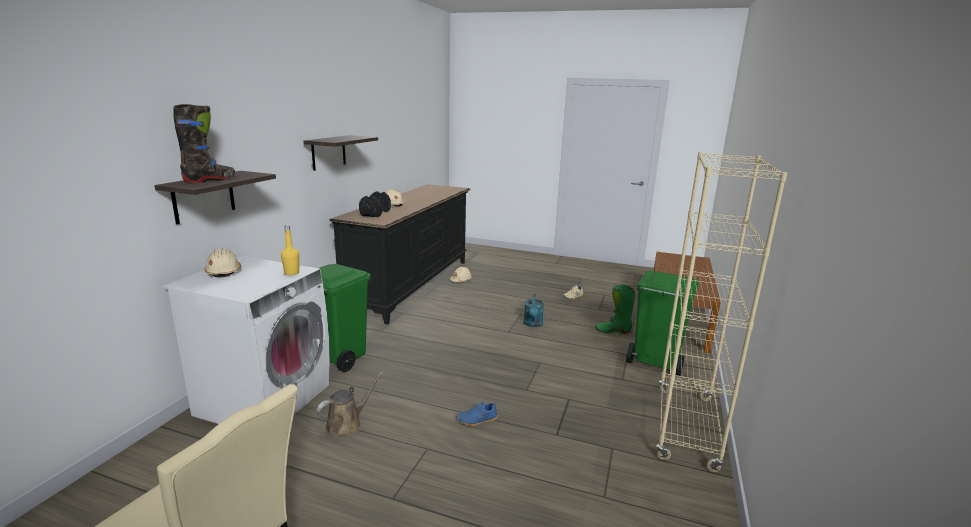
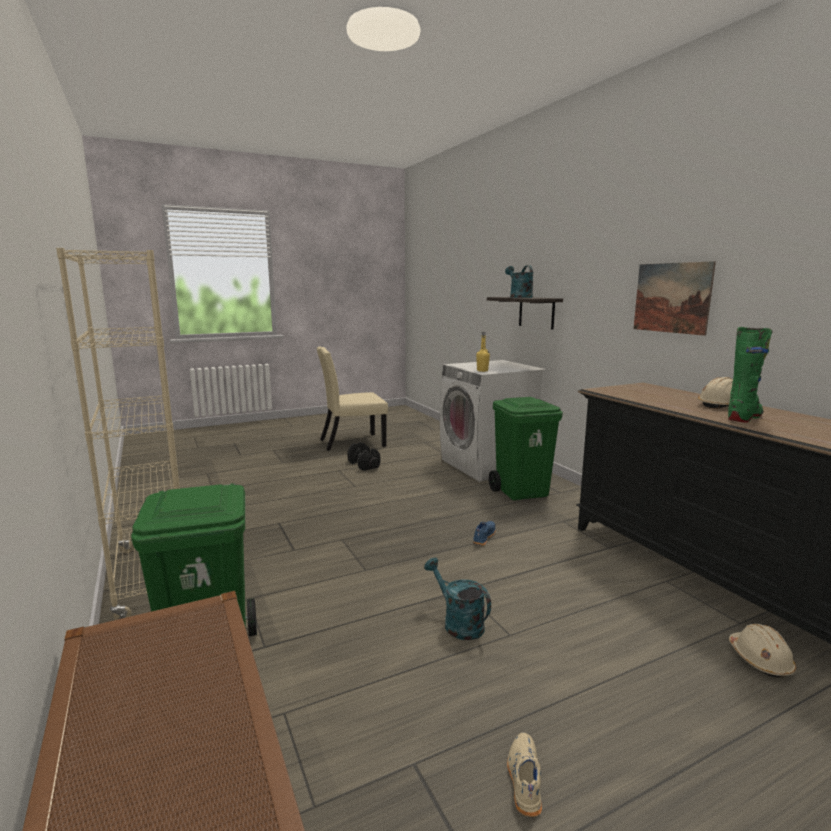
camera: 135 degrees right, 5 degrees down
black boot [173,104,235,183] -> turquoise watering can [505,265,533,298]
beige hard hat [204,248,241,277] -> none
shelf [303,135,378,171] -> picture [634,261,716,336]
brown watering can [316,371,384,437] -> none
black dumbbell [359,191,391,217] -> black dumbbell moved to [348,442,380,471]
blue shoe [457,402,498,426] -> blue shoe moved to [473,521,496,546]
green boot [595,285,635,334] -> green boot moved to [728,327,772,423]

